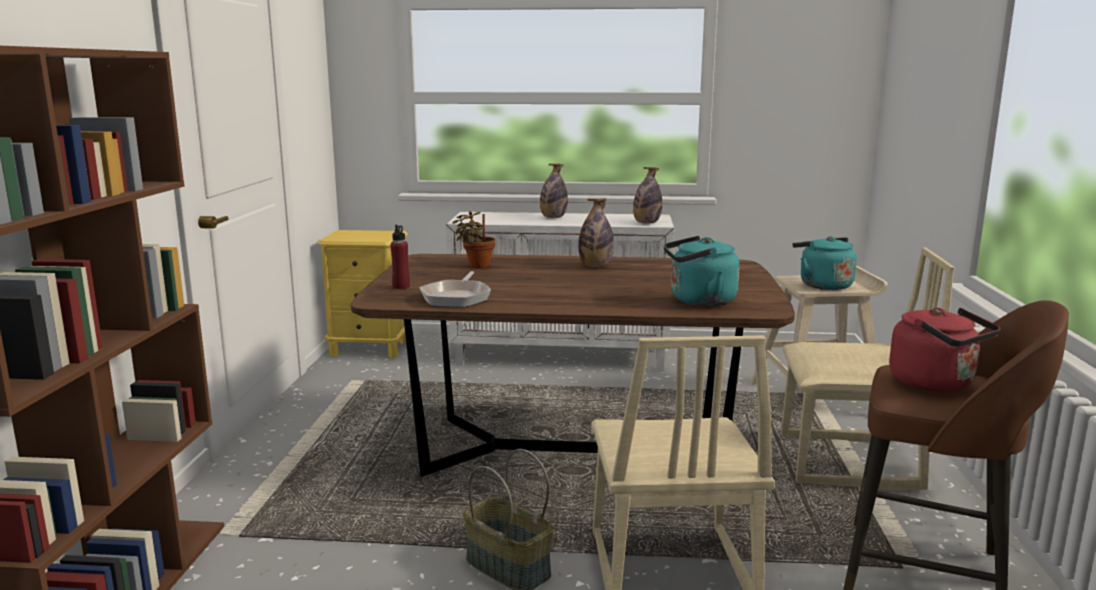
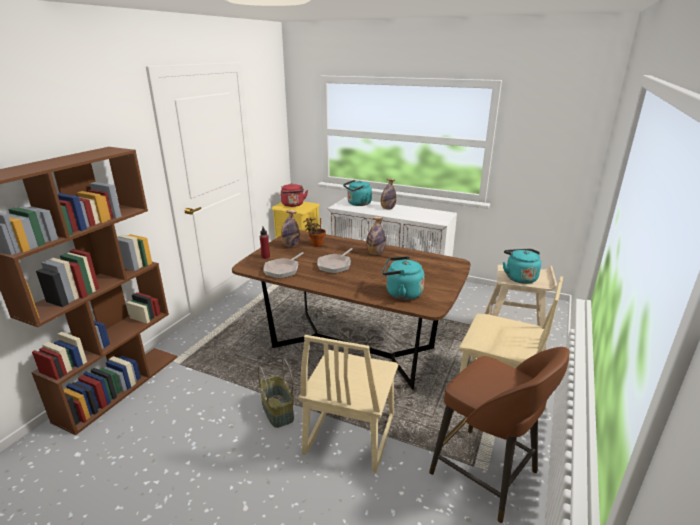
camera: 20 degrees right, 10 degrees up
bottle [633,167,662,224] -> bottle moved to [281,210,300,247]
red kettle [889,308,1000,392] -> red kettle moved to [281,183,308,207]
none -> frying pan [317,248,353,273]
none -> turquoise kettle [343,180,372,206]

